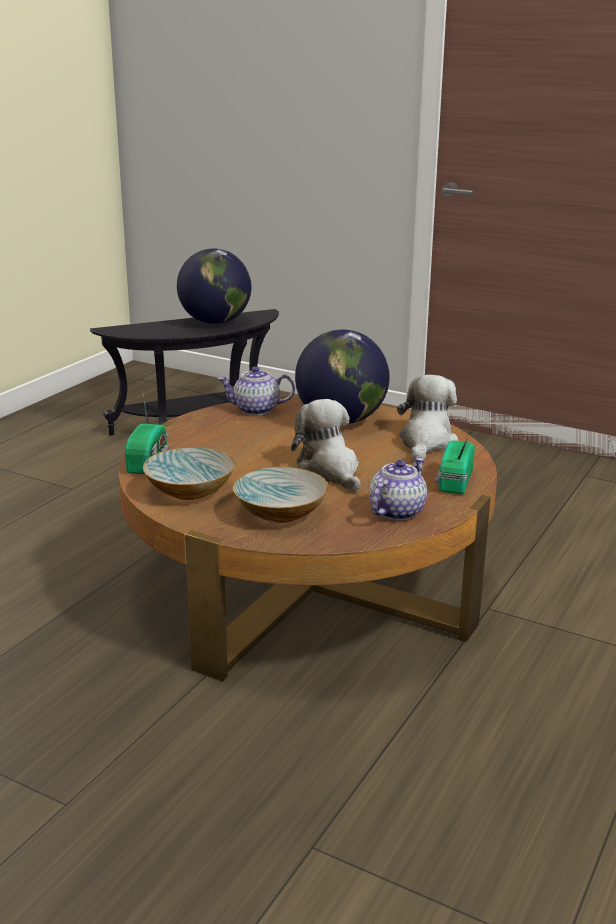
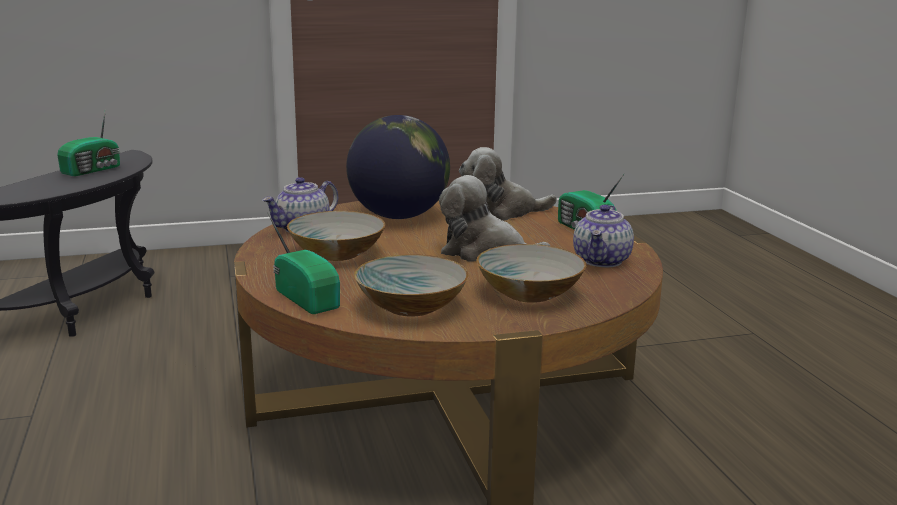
camera: 45 degrees left, 5 degrees down
globe [177,249,252,324] -> radio [57,109,120,177]
teapot [369,458,427,520] -> teapot turned 150 degrees counterclockwise [573,205,634,267]
plush toy [397,375,458,459] -> plush toy turned 75 degrees counterclockwise [459,147,557,221]
none -> bowl [287,211,385,261]

